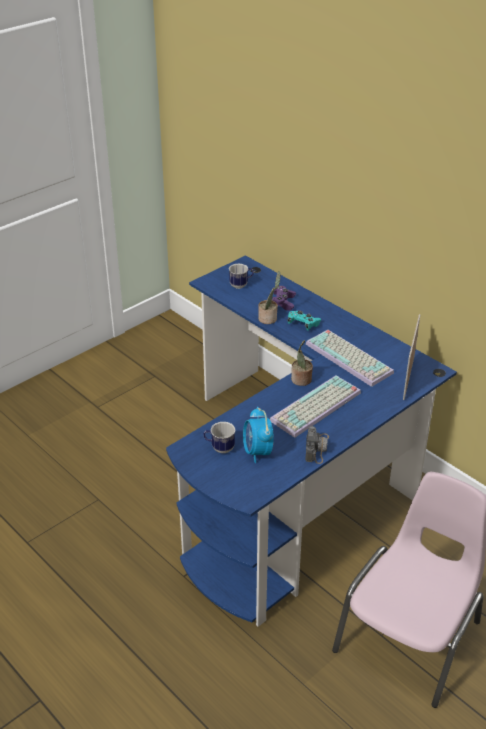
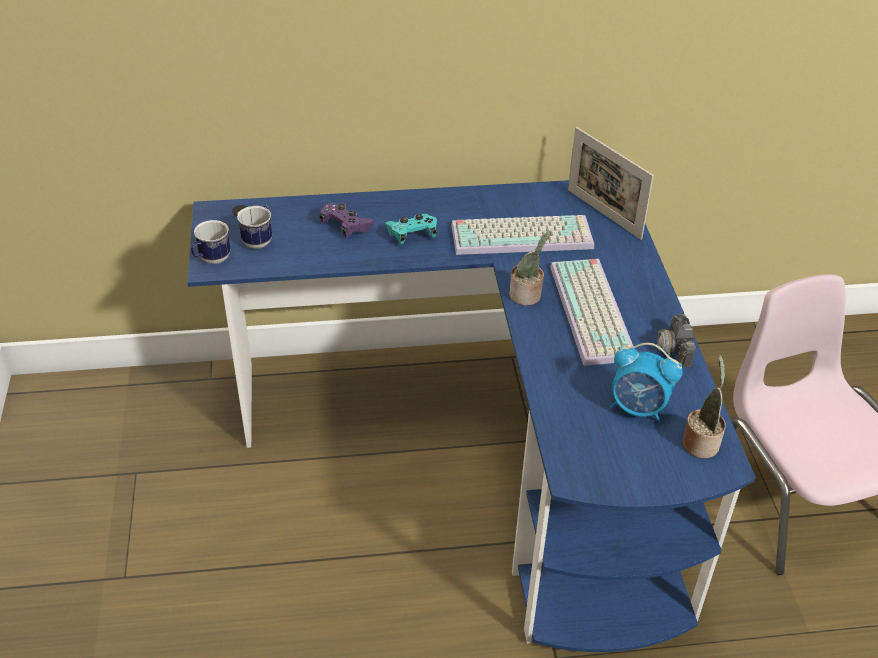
camera: 55 degrees left, 5 degrees up
mug [203,422,235,453] -> mug moved to [191,220,230,264]
potted plant [258,271,281,324] -> potted plant moved to [682,355,726,458]
camera [305,426,329,464] -> camera turned 135 degrees counterclockwise [657,314,696,367]

